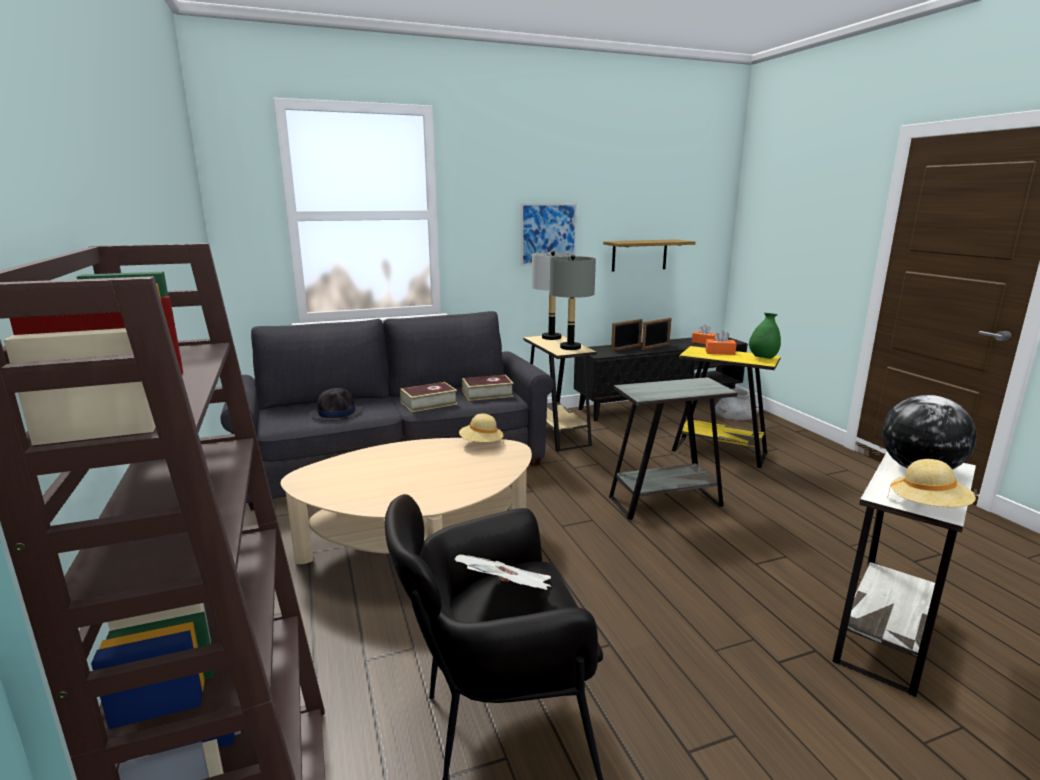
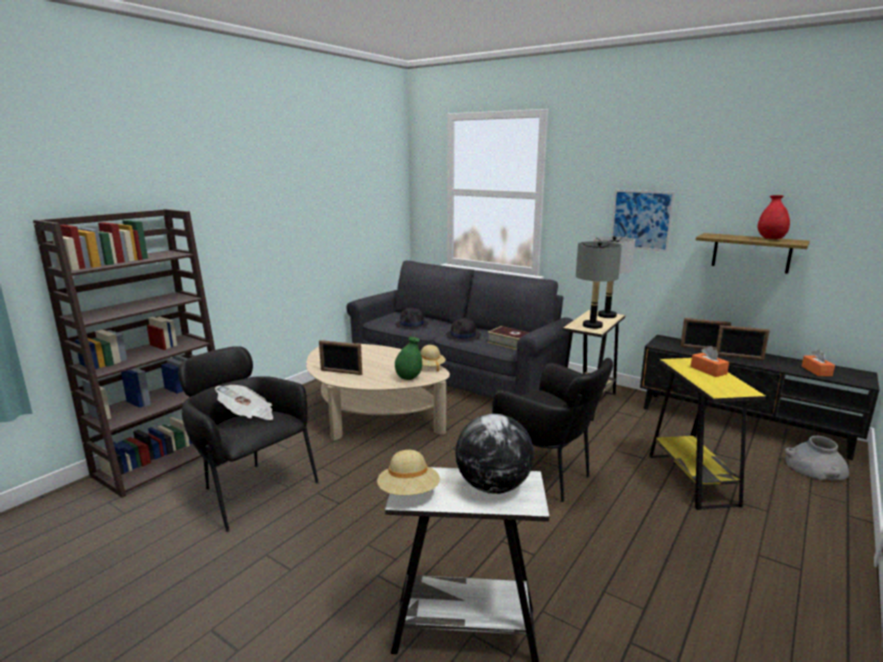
camera: 55 degrees right, 0 degrees up
book [400,382,457,412] -> black hat [446,318,481,340]
grey side table [609,377,738,520] -> black armchair [492,358,613,502]
green vase [749,313,781,359] -> green vase moved to [395,337,422,380]
none -> picture frame [319,340,362,375]
none -> red vase [757,195,790,239]

